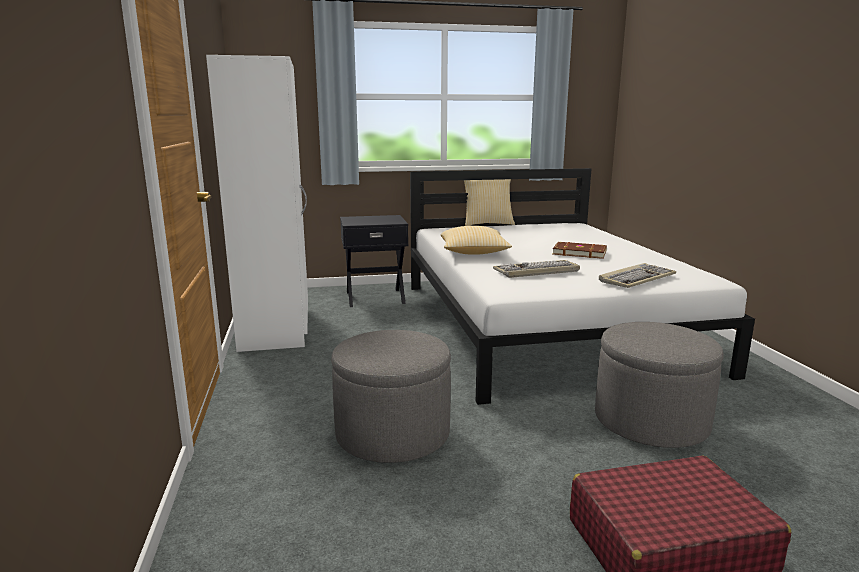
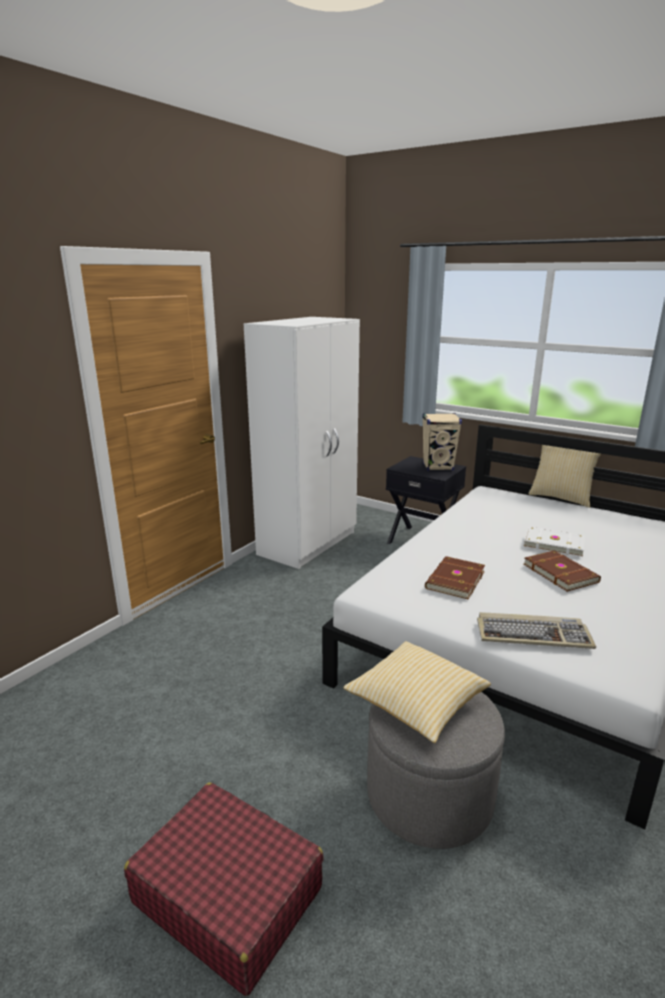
camera: 45 degrees right, 5 degrees up
grey ottoman [331,330,451,463] -> none
pillow [441,226,512,255] -> pillow moved to [343,641,491,743]
keyboard [493,260,580,278] -> brown book [425,556,485,599]
none -> beige speaker [422,413,462,471]
none -> white book [524,527,585,557]

